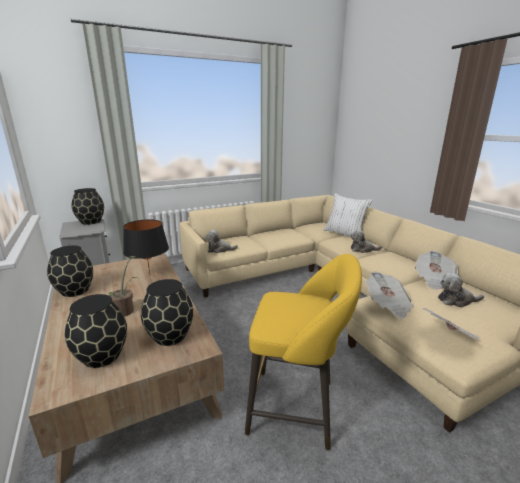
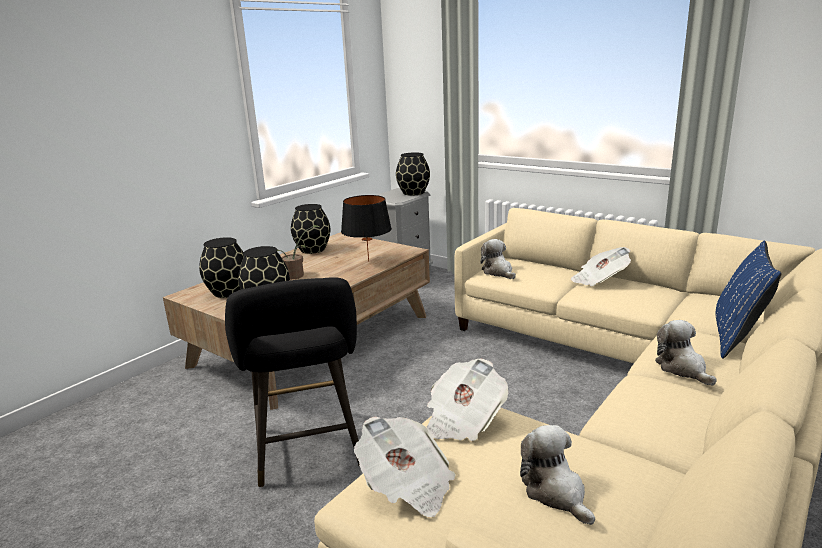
camera: 65 degrees right, 0 degrees up
yellow stool [245,254,362,450] -> black stool [225,277,360,488]
white pillow [323,193,372,236] -> blue pillow [715,241,782,359]
newspaper [415,251,458,290] -> newspaper moved to [571,247,631,286]

